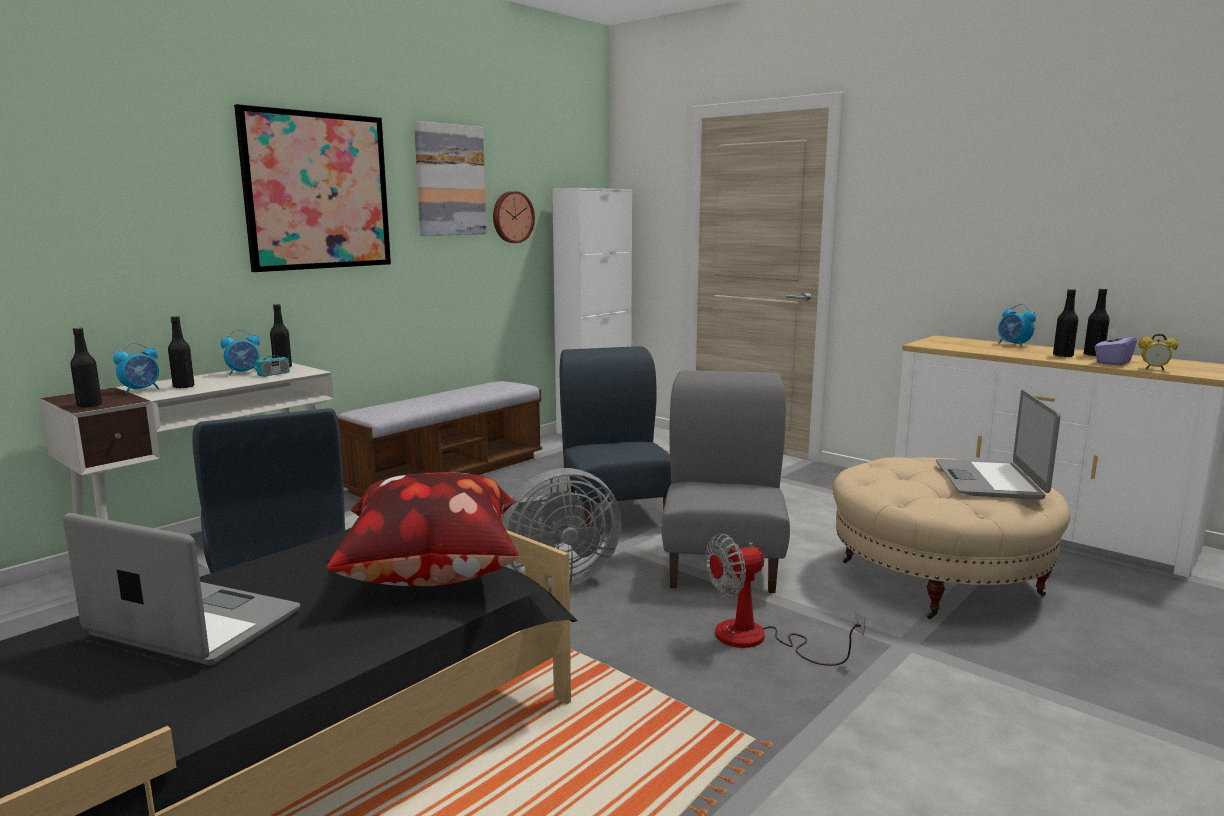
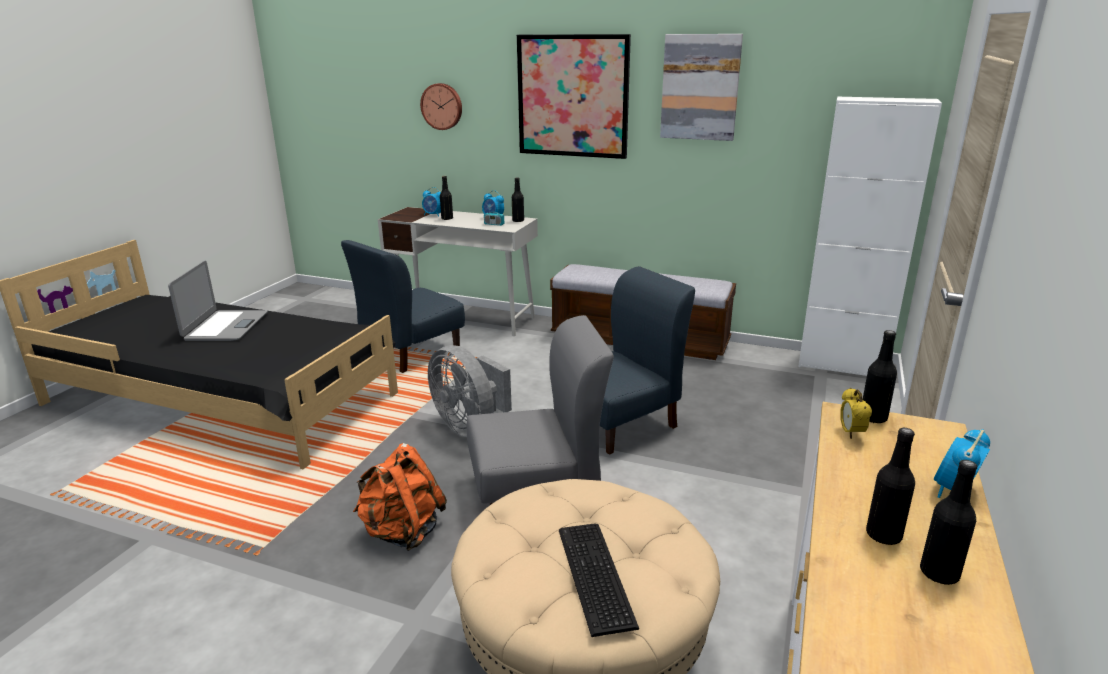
camera: 70 degrees right, 10 degrees up
black bottle [70,328,102,408] -> black bottle moved to [863,330,897,423]
pillow [327,472,519,586] -> none
wall clock [493,191,535,243] -> wall clock moved to [420,83,462,130]
fan [705,534,865,666] -> orange backpack [353,443,447,551]
laptop [936,390,1061,499] -> keyboard [559,523,639,637]
purple tissue box [1095,328,1137,366] -> none
alarm clock [1138,334,1178,370] -> alarm clock moved to [840,388,872,439]

